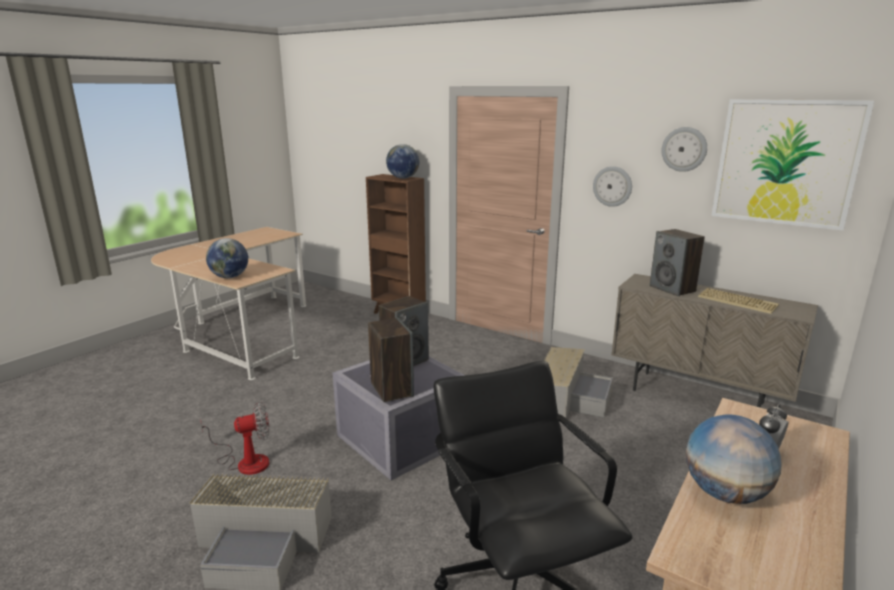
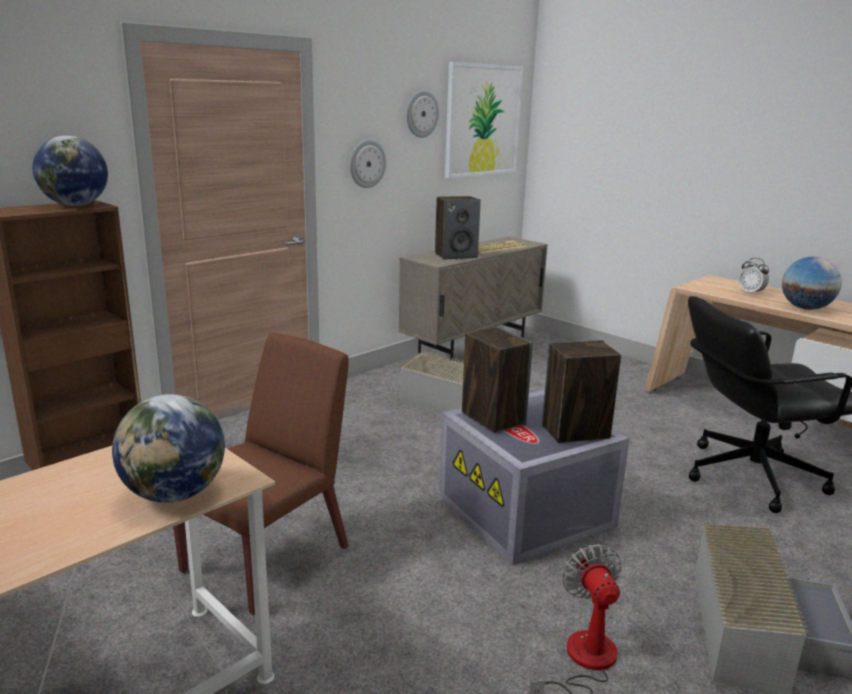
camera: 80 degrees left, 0 degrees up
none -> brown chair [173,333,349,615]

